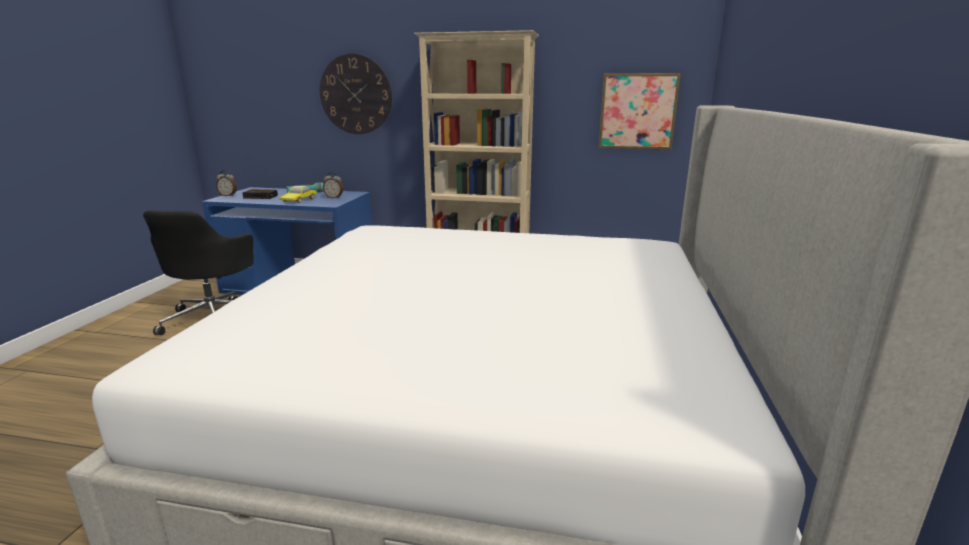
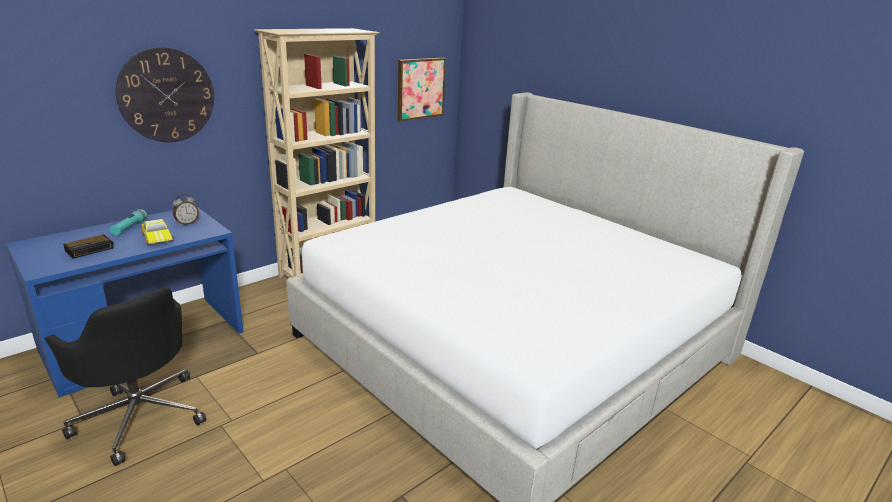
camera: 55 degrees left, 5 degrees up
alarm clock [216,170,237,196] -> none

